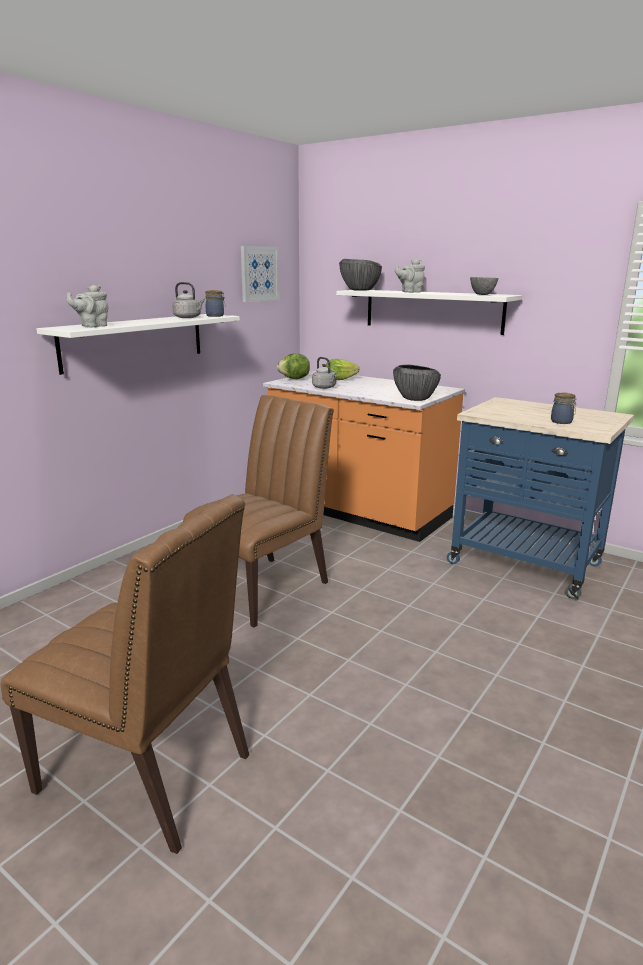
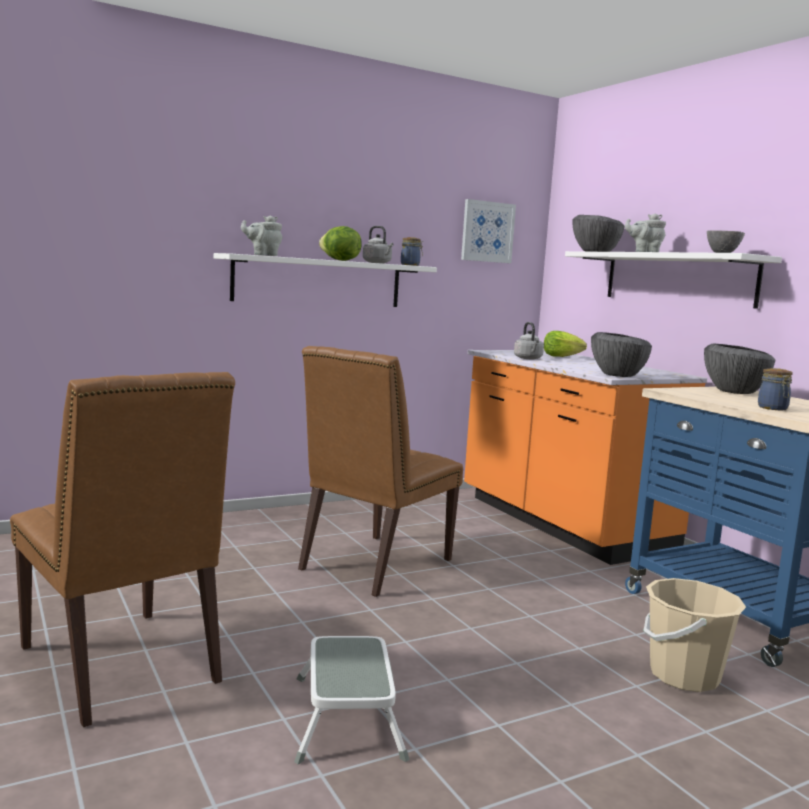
camera: 25 degrees right, 10 degrees down
brown chair [183,395,334,627] -> brown chair turned 150 degrees clockwise [298,346,463,597]
lettuce [277,353,310,379] -> lettuce moved to [319,226,362,261]
none -> grey step ladder [294,636,409,764]
none -> beige bucket [643,578,746,692]
none -> bowl [704,344,776,394]

